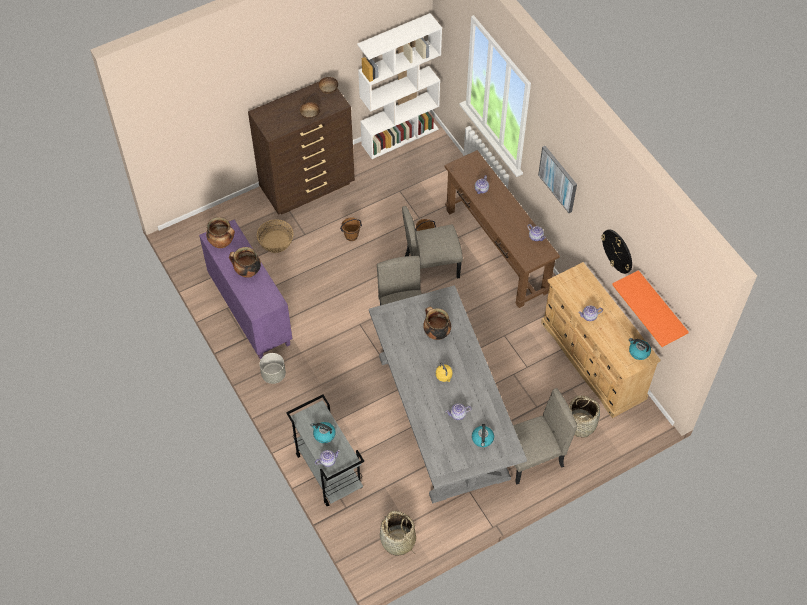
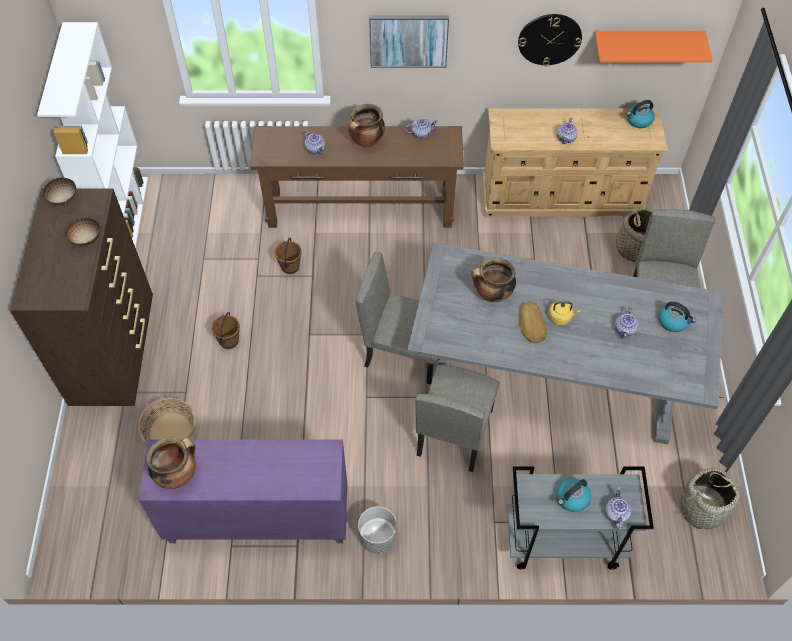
camera: 60 degrees left, 0 degrees up
cooking pot [229,247,261,278] -> cooking pot moved to [348,104,385,148]
beige chair [402,206,463,279] -> beige chair moved to [416,365,500,472]
none -> bread [519,302,547,343]

